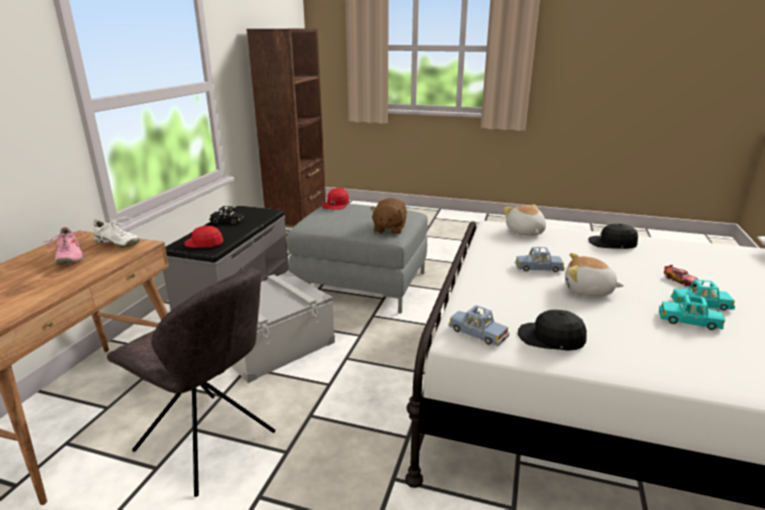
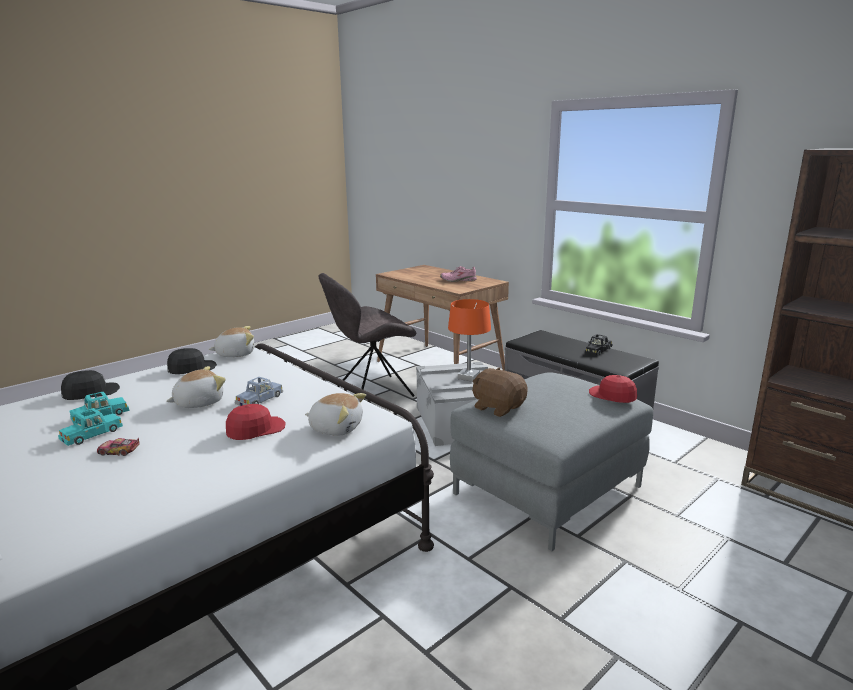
camera: 120 degrees right, 5 degrees down
white shoe [91,217,140,248] -> none
red cap [184,226,224,248] -> red cap moved to [226,404,286,440]
blue toy car [449,305,510,346] -> plush toy [209,326,254,357]
black cap [588,224,638,249] -> black cap moved to [61,370,120,400]
none -> orange table lamp [448,299,491,382]

